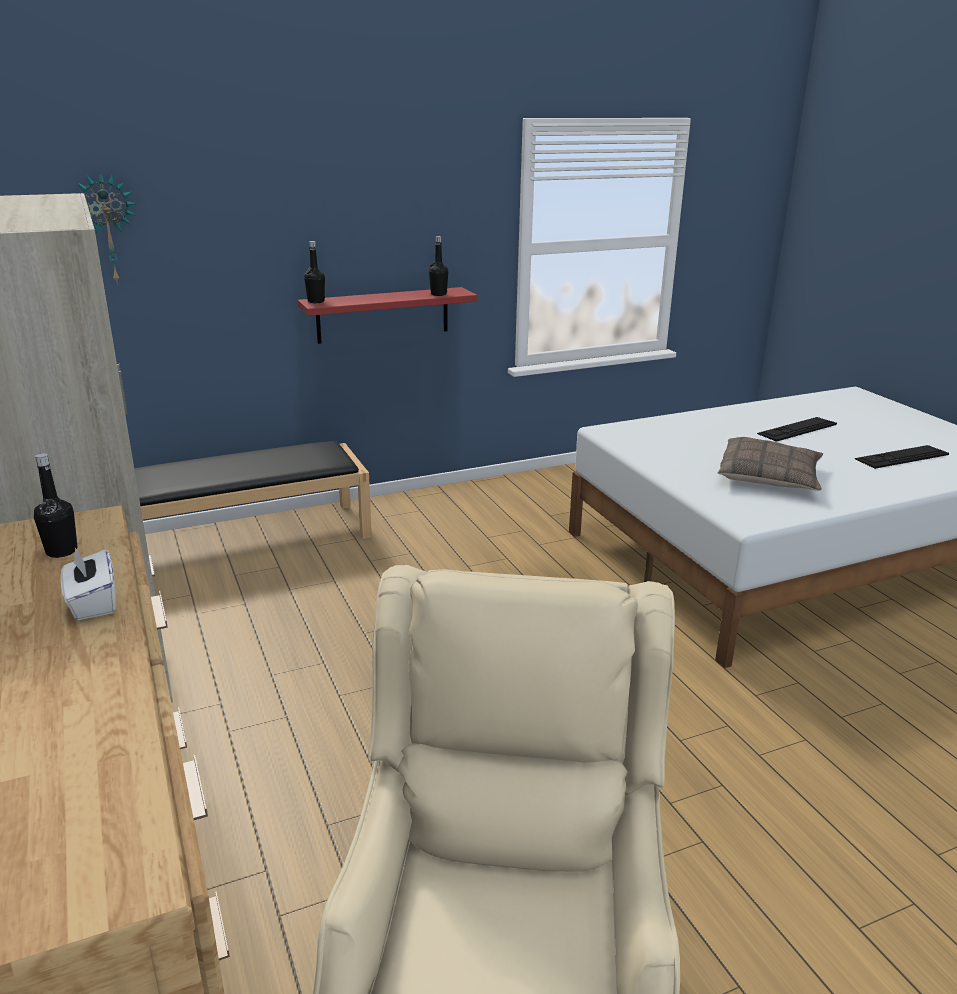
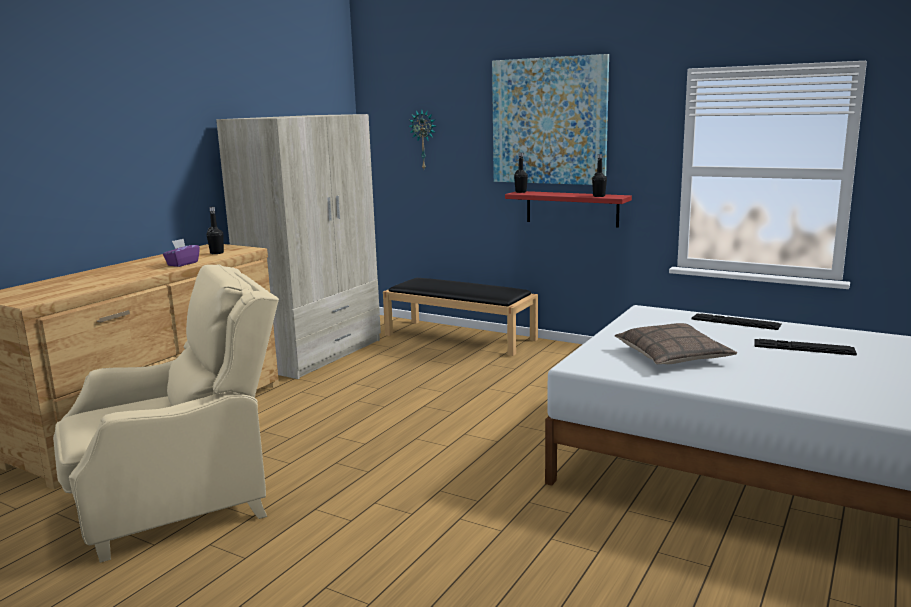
camera: 55 degrees right, 10 degrees down
white tissue box [61,548,116,620] -> purple tissue box [163,239,200,267]
keyboard [855,445,949,469] -> keyboard moved to [691,313,781,330]
none -> picture [492,54,609,185]

